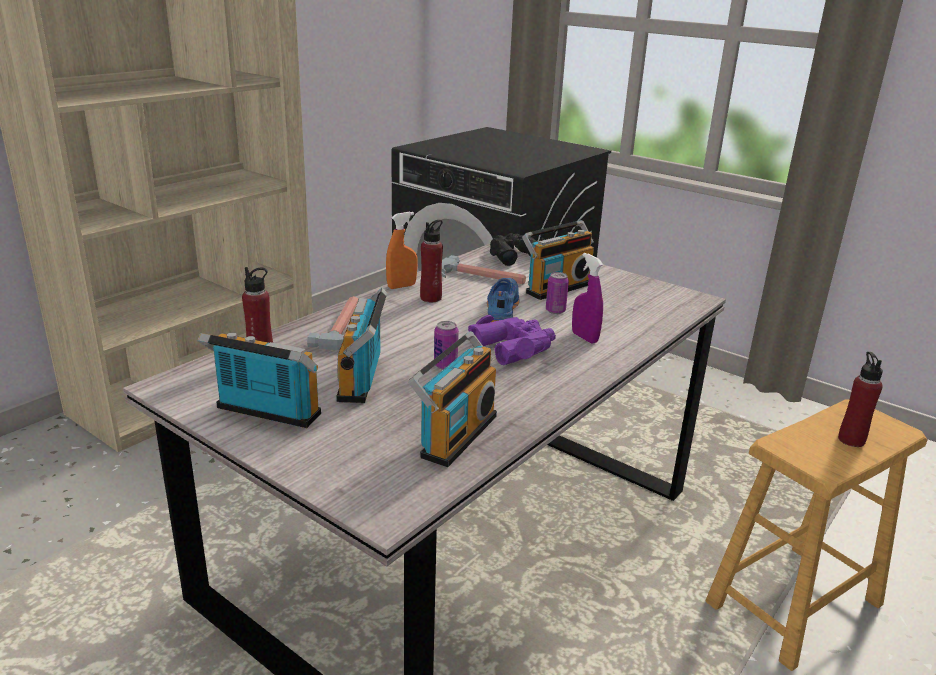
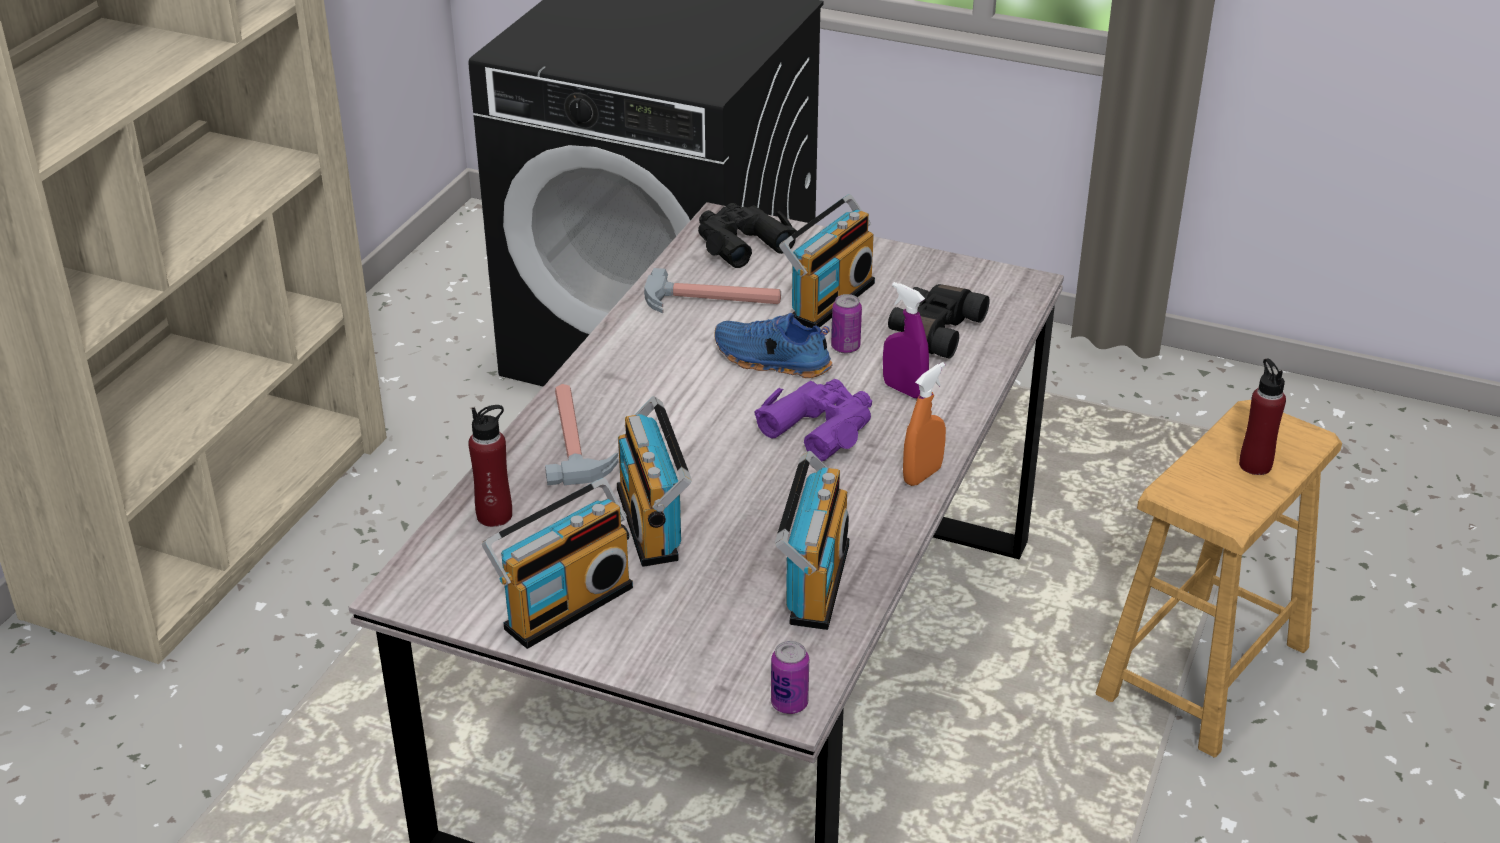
camera: 15 degrees left, 10 degrees up
radio [197,333,321,428] -> radio turned 135 degrees clockwise [482,478,633,649]
orange spray bottle [386,212,418,289] -> orange spray bottle moved to [903,362,946,486]
red bottle [420,220,443,302] -> none
can [434,321,459,370] -> can moved to [771,641,809,714]
blue shoe [487,278,519,322] -> blue shoe turned 60 degrees counterclockwise [715,313,832,378]
none -> black binoculars [888,284,990,359]

